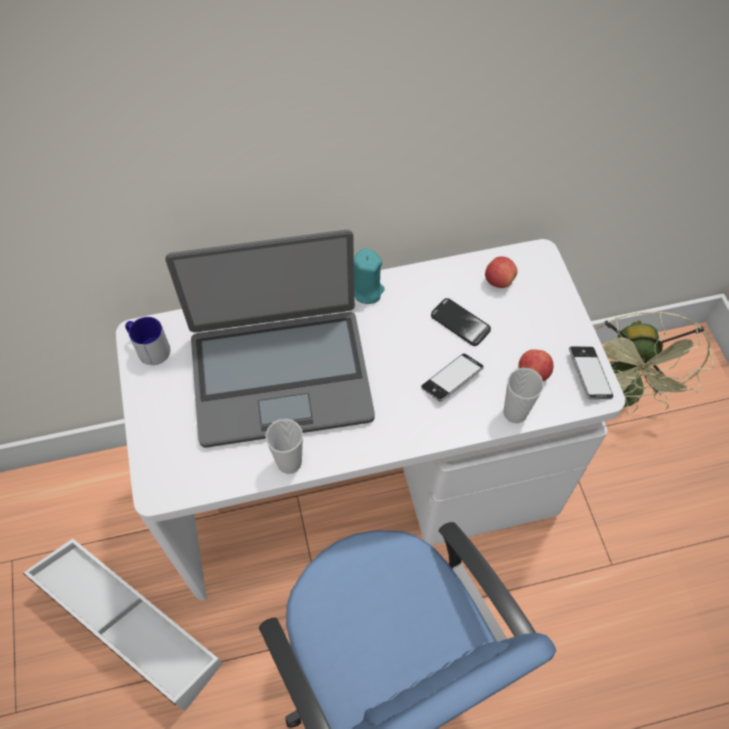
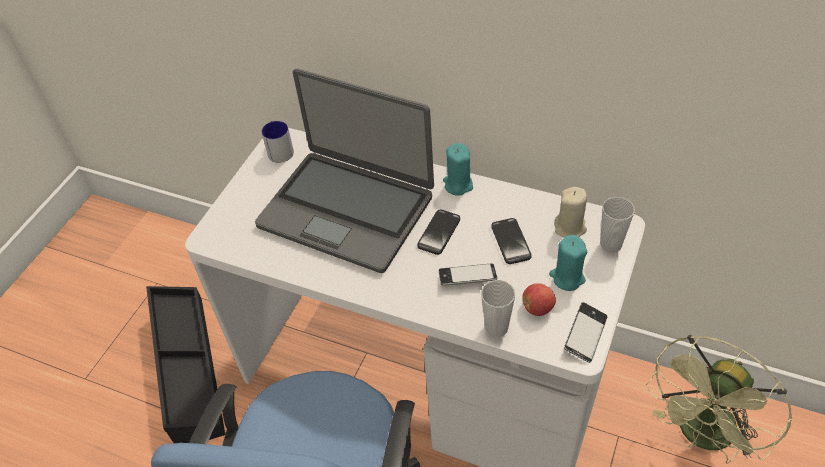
camera: 40 degrees right, 10 degrees down
white storage box [23,538,222,711] -> black storage box [146,286,225,443]
cup [265,419,303,474] -> cup moved to [600,197,635,253]
apple [485,256,518,288] -> beige candle [554,187,587,237]
none -> phone [417,210,460,255]
none -> turquoise candle [549,235,587,291]

